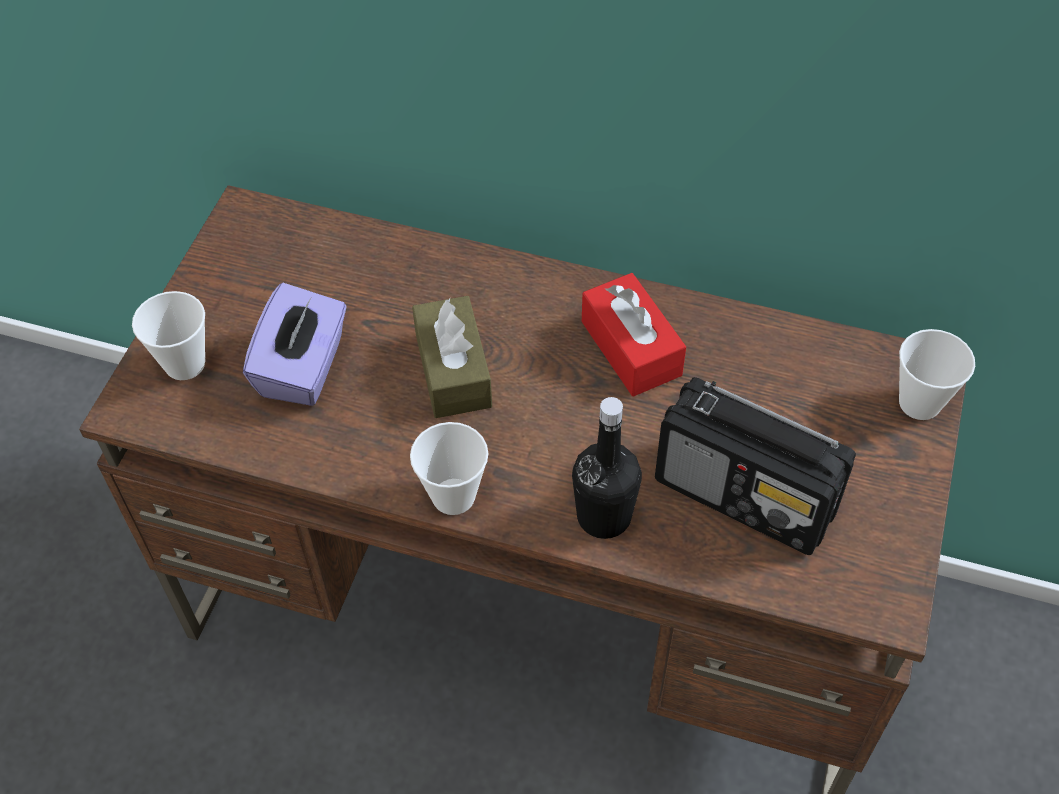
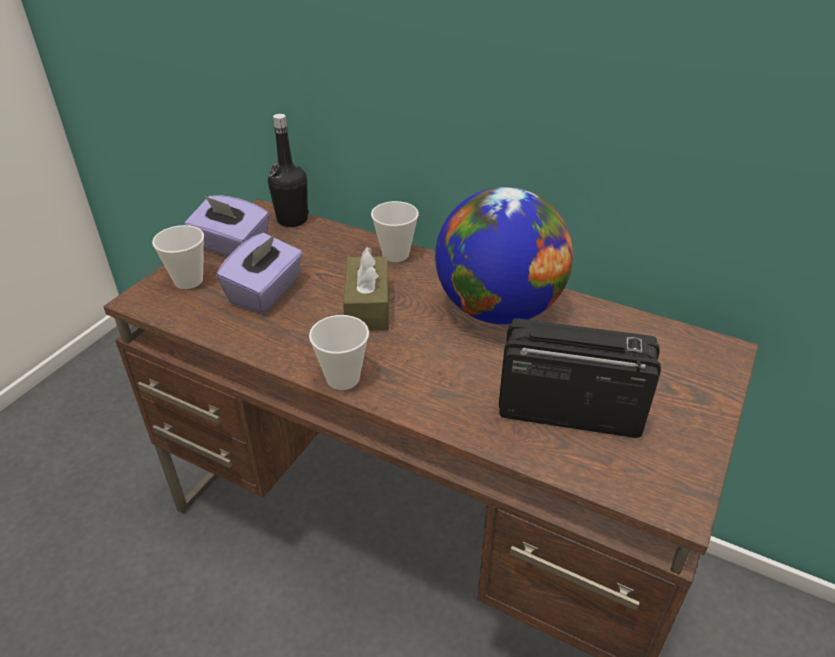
camera: 10 degrees right, 15 degrees down
black bottle [572,397,642,539] -> black bottle moved to [268,114,309,227]
red tissue box [582,273,686,396] -> globe [435,187,573,324]
radio [655,377,856,555] -> radio turned 150 degrees clockwise [499,318,661,438]
cup [899,329,975,420] -> cup moved to [371,201,419,262]
none -> purple tissue box [185,195,269,257]

